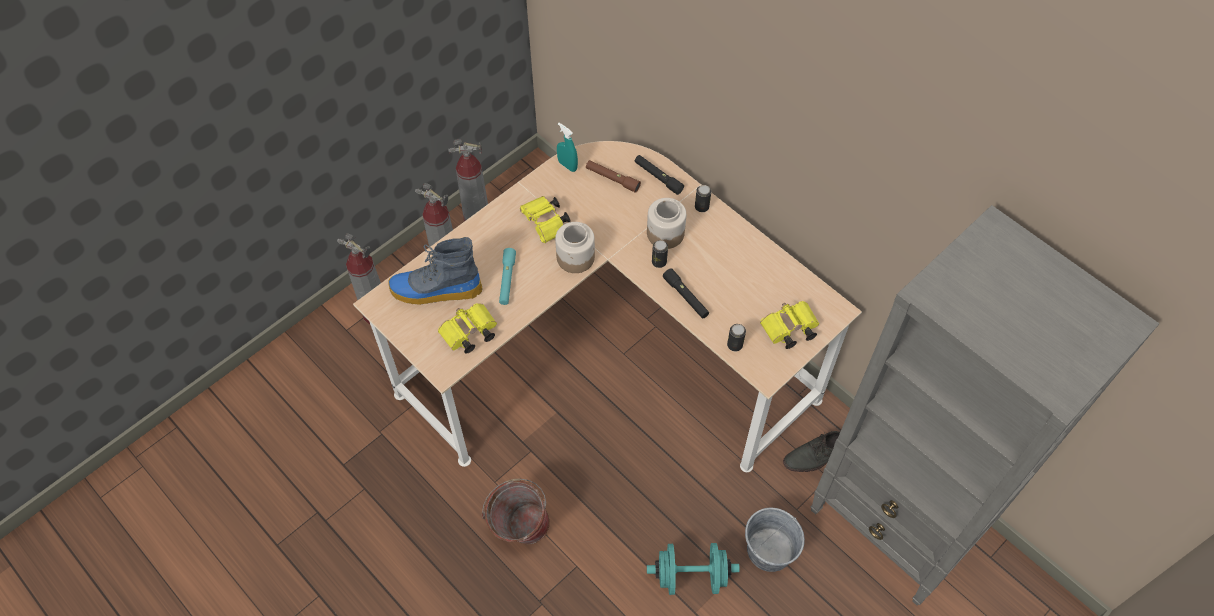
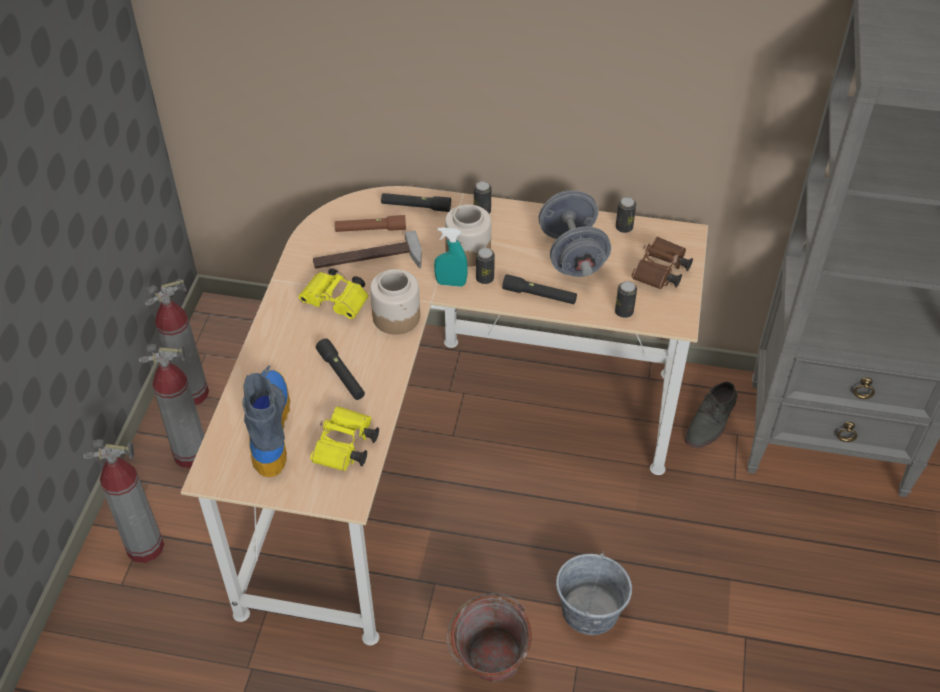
camera: 35 degrees left, 10 degrees down
boot [389,237,483,305] -> boot turned 120 degrees clockwise [243,365,290,477]
turquoise flashlight [499,248,516,305] -> black flashlight [316,339,365,400]
turquoise spray bottle [557,123,578,172] -> turquoise spray bottle moved to [434,227,468,287]
turquoise dumbbell [647,543,740,595] -> none
grey bucket [745,508,805,572] -> grey bucket moved to [556,551,632,635]
yellow binoculars [760,301,819,349] -> brown binoculars [631,236,693,290]
none -> hammer [313,231,422,269]
none -> grey dumbbell [539,190,611,277]
none -> can [616,197,636,233]

